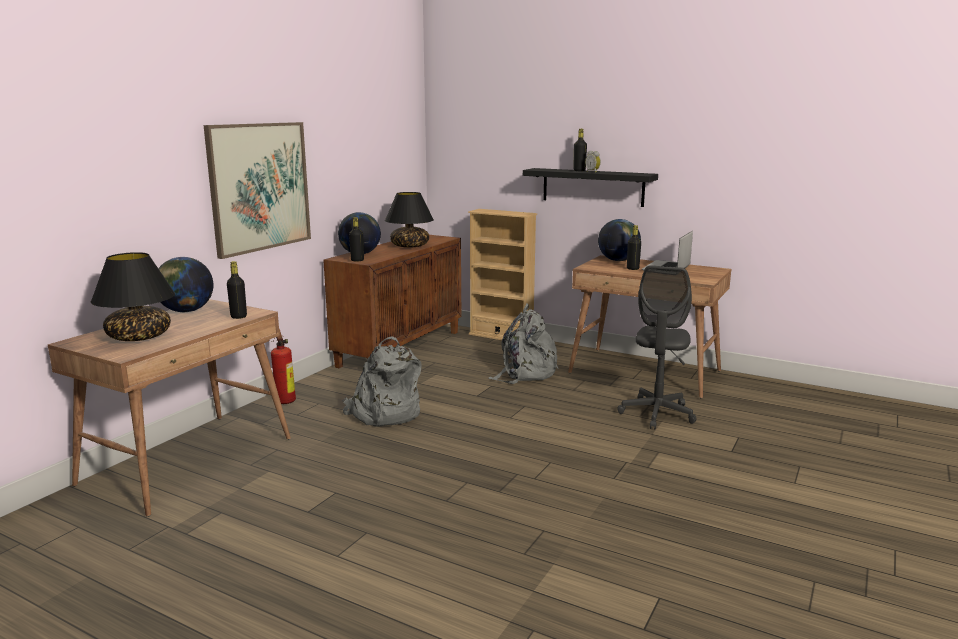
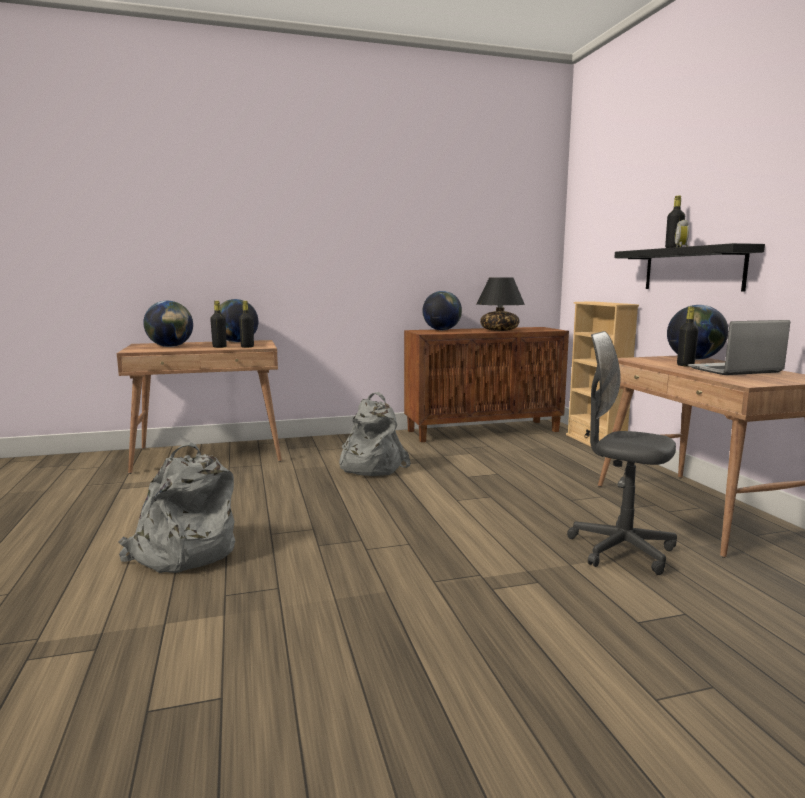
camera: 45 degrees right, 5 degrees down
black table lamp [91,252,175,341] -> globe [143,301,193,347]
picture [203,122,311,259] -> none
fire extinguisher [269,329,296,404] -> none
black bottle [349,217,364,262] -> black bottle moved to [210,301,227,348]
grey backpack [488,304,558,384] -> grey backpack moved to [118,442,235,573]
grey office chair [617,265,697,429] -> grey office chair turned 60 degrees clockwise [567,331,677,575]

